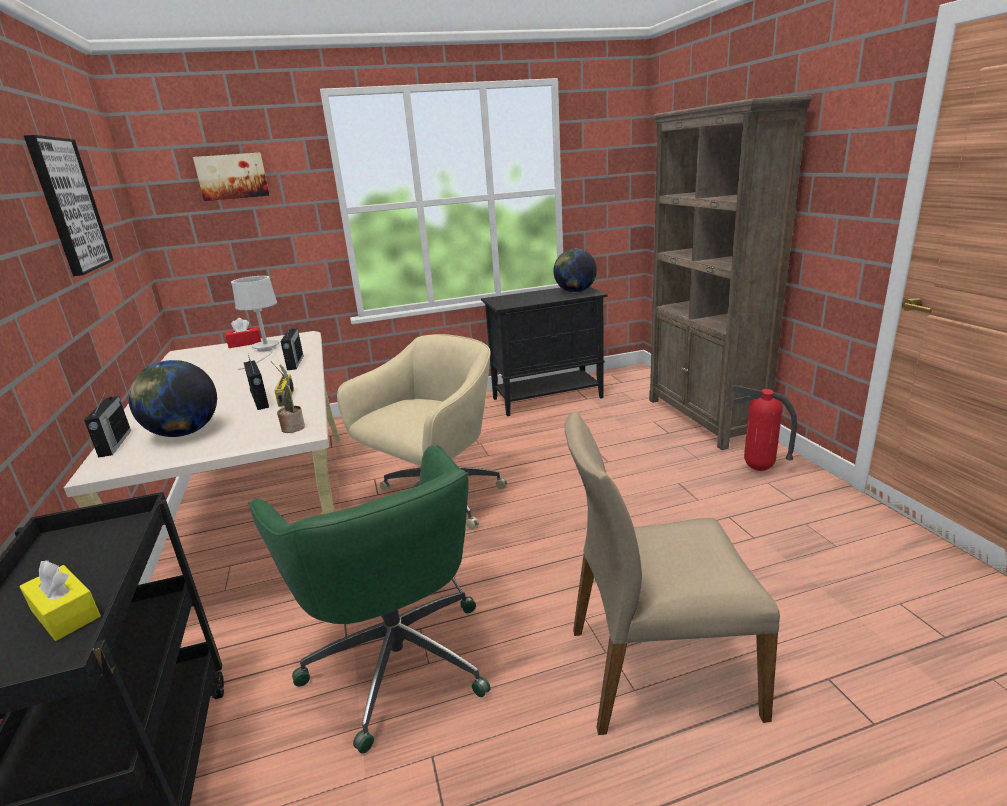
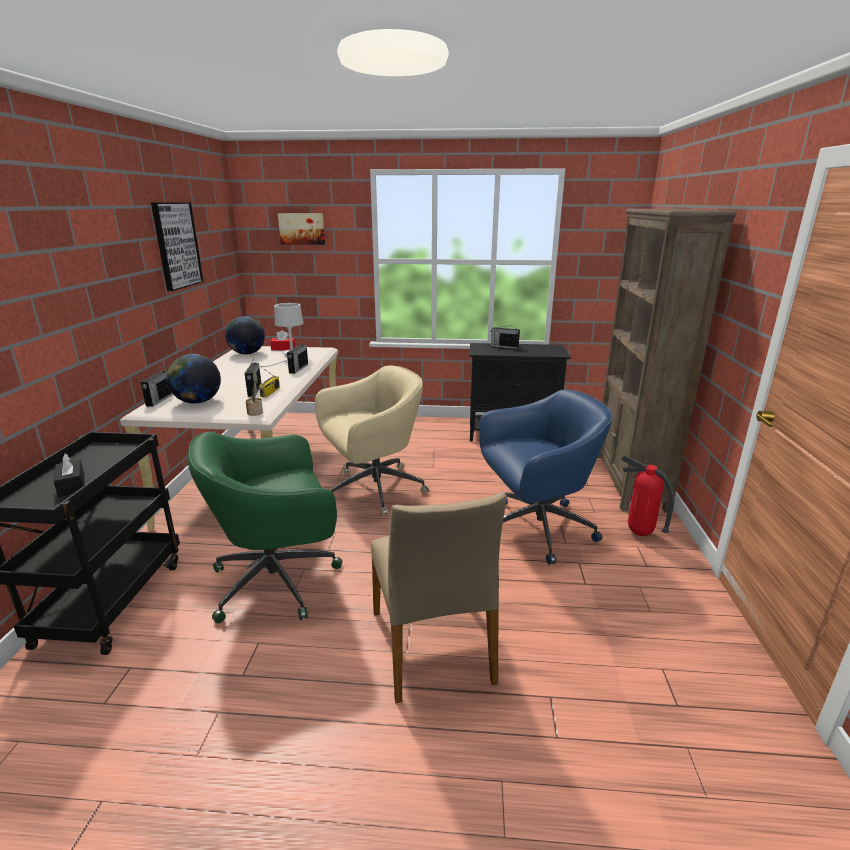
camera: 20 degrees right, 0 degrees up
yellow tissue box [19,560,101,641] -> black tissue box [54,454,85,497]
green office chair [248,446,490,754] -> green office chair turned 75 degrees clockwise [187,432,343,623]
globe [554,249,597,292] -> globe moved to [225,316,265,354]
beige chair [565,412,780,735] -> beige chair turned 120 degrees counterclockwise [371,492,506,703]
none -> blue office chair [479,390,613,565]
none -> radio [491,325,520,349]

